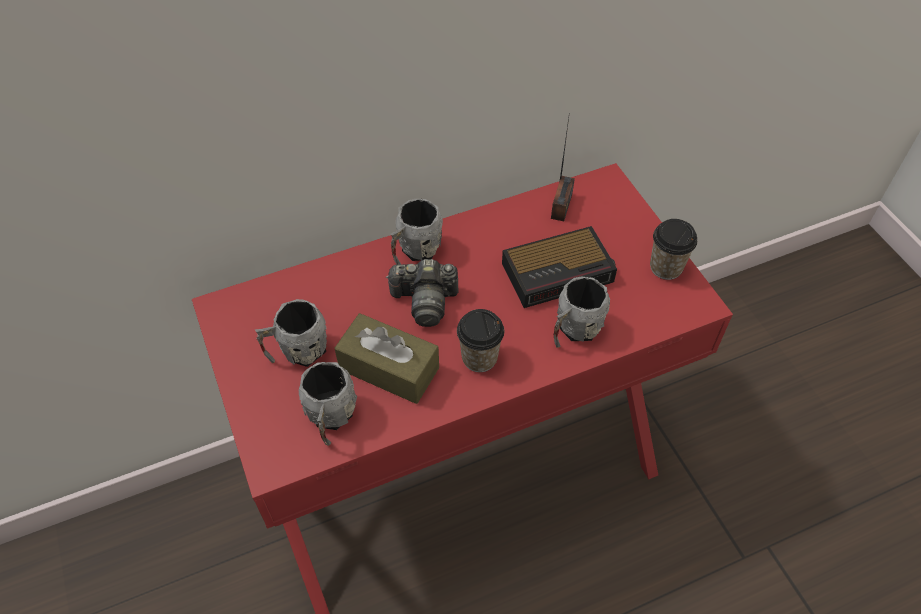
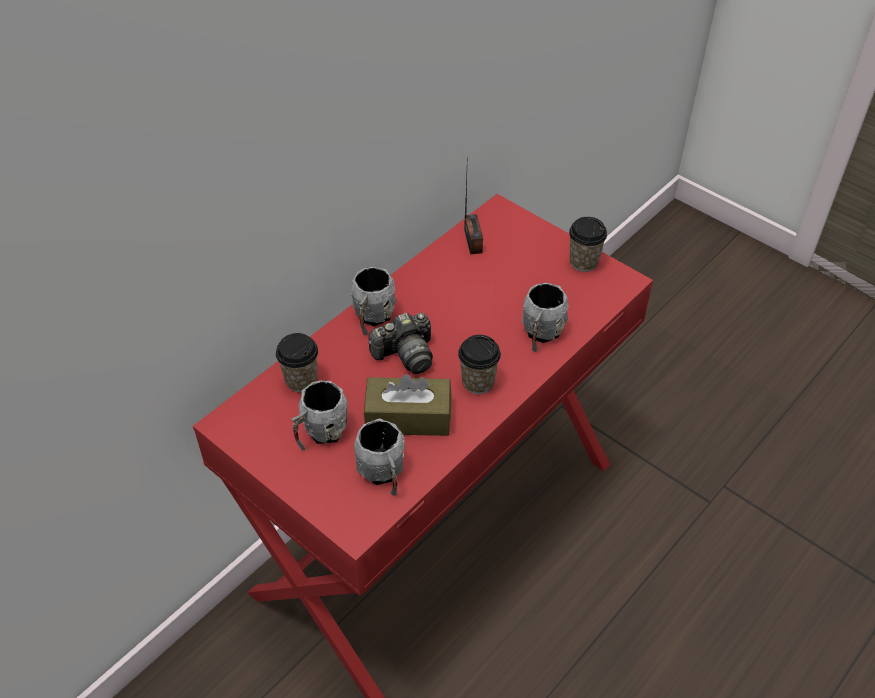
camera: 25 degrees left, 5 degrees down
alarm clock [502,226,617,308] -> none
none -> cup [276,333,318,392]

